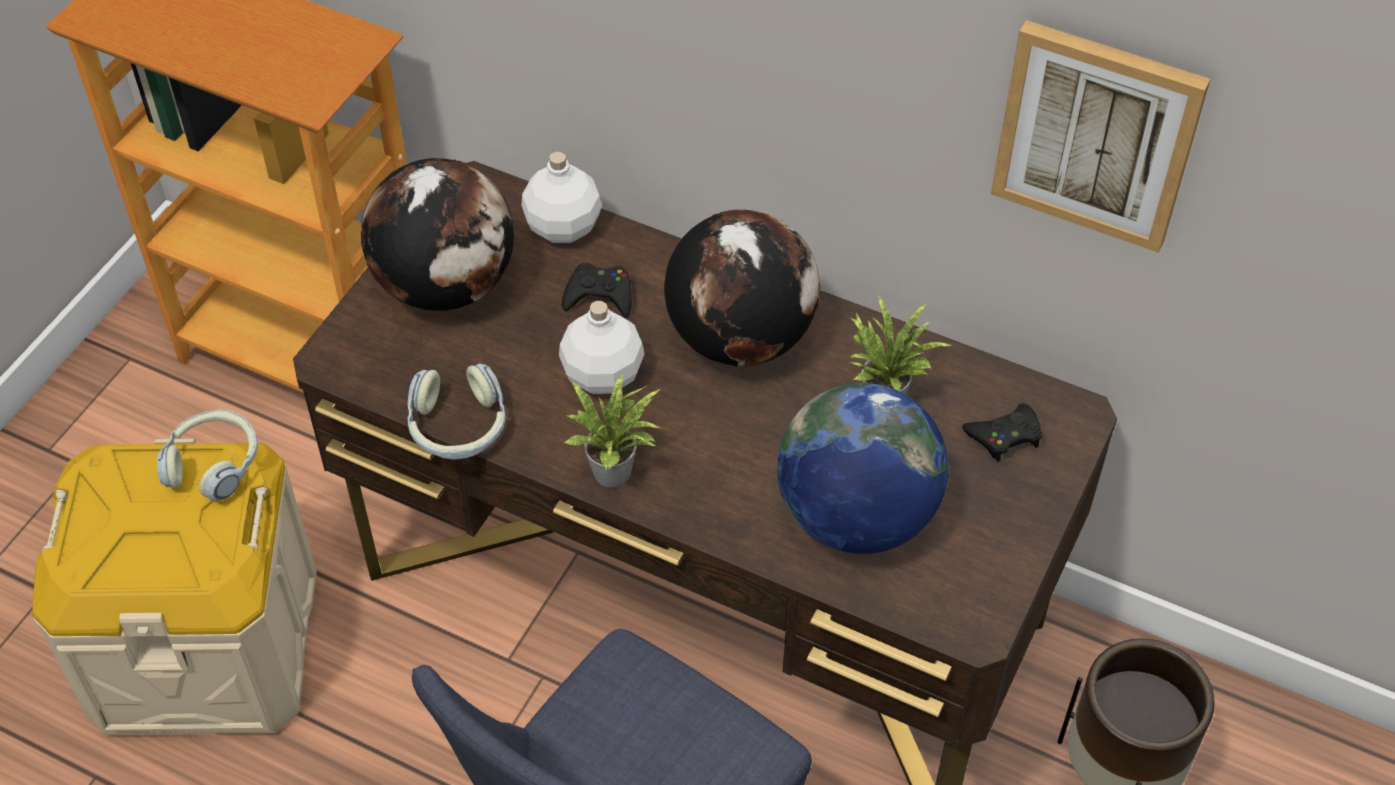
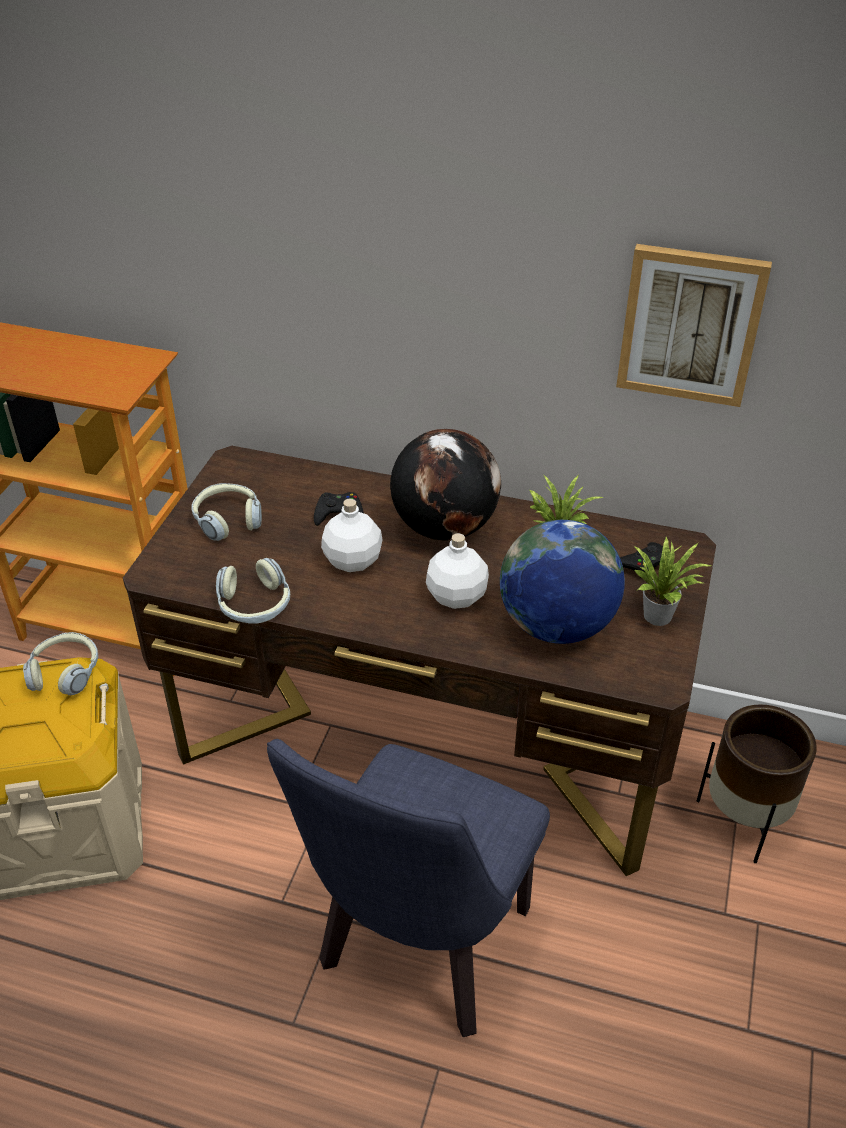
camera: 10 degrees left, 10 degrees down
globe [361,158,514,311] -> headphones [191,483,262,541]
white bottle [521,152,602,243] -> white bottle moved to [426,533,489,609]
potted plant [564,373,660,488] -> potted plant moved to [633,536,712,626]

